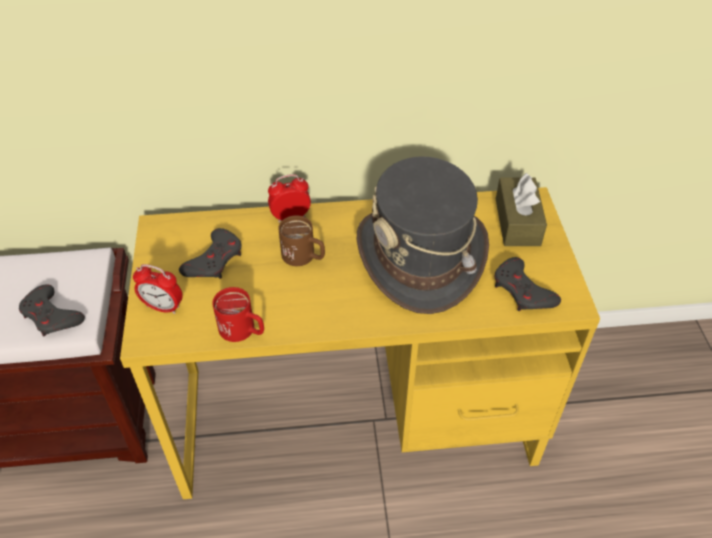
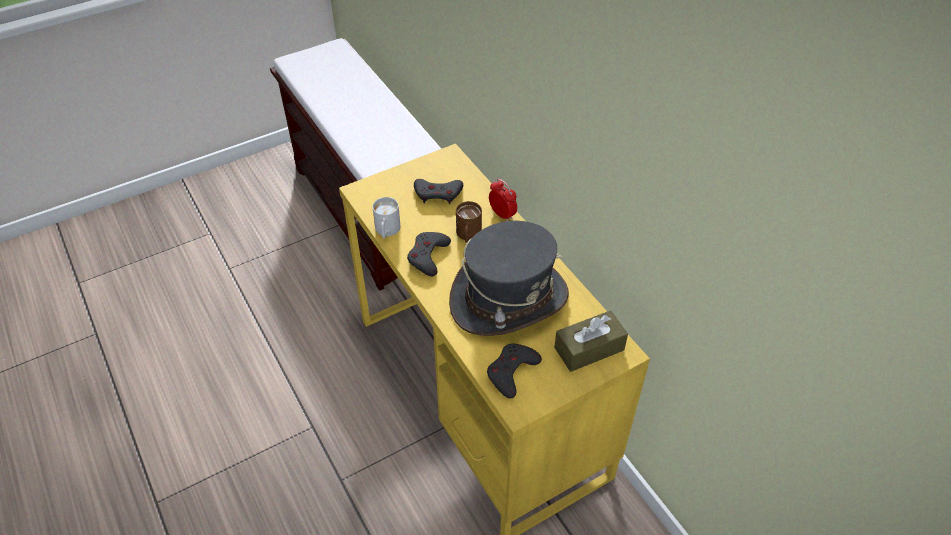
camera: 65 degrees right, 0 degrees up
grey game controller [19,284,85,336] -> grey game controller moved to [407,232,451,276]
alarm clock [133,264,183,314] -> none
red mug [212,287,264,342] -> white mug [372,197,401,238]

